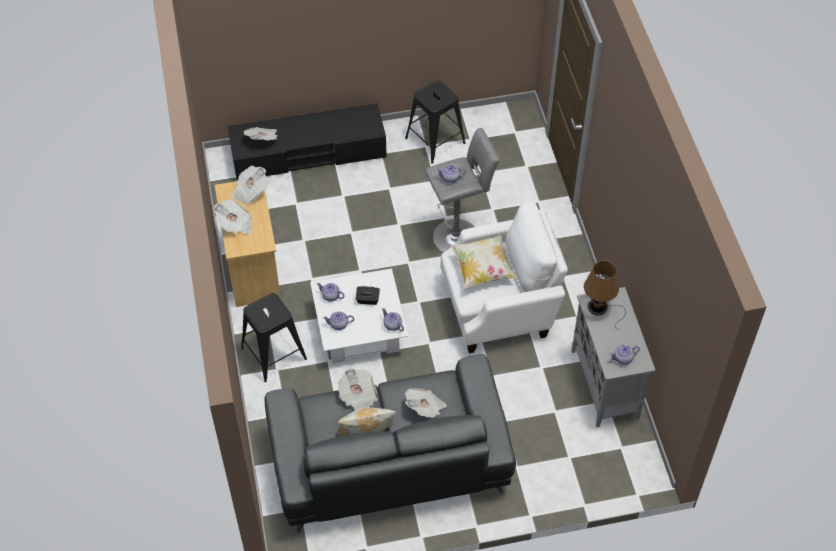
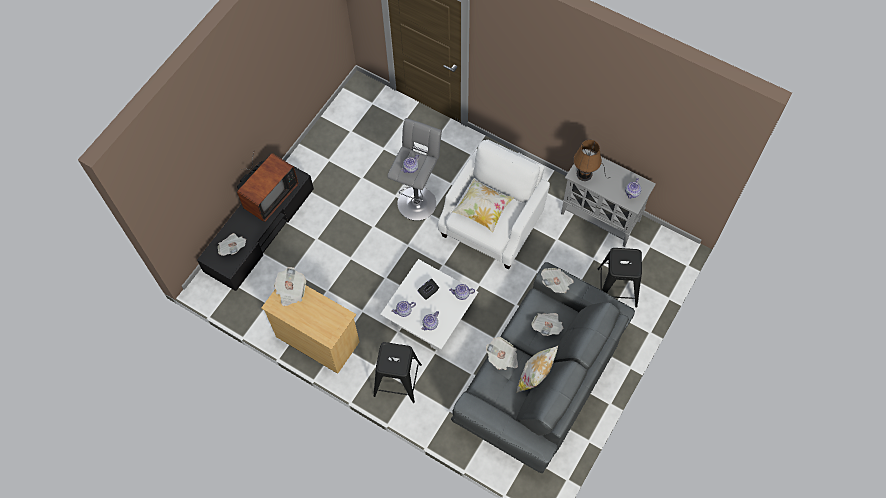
camera: 45 degrees left, 10 degrees up
newspaper [214,200,252,234] -> newspaper moved to [541,268,574,293]
black stool [405,80,465,164] -> black stool moved to [597,248,642,308]
none -> television [237,153,298,222]

